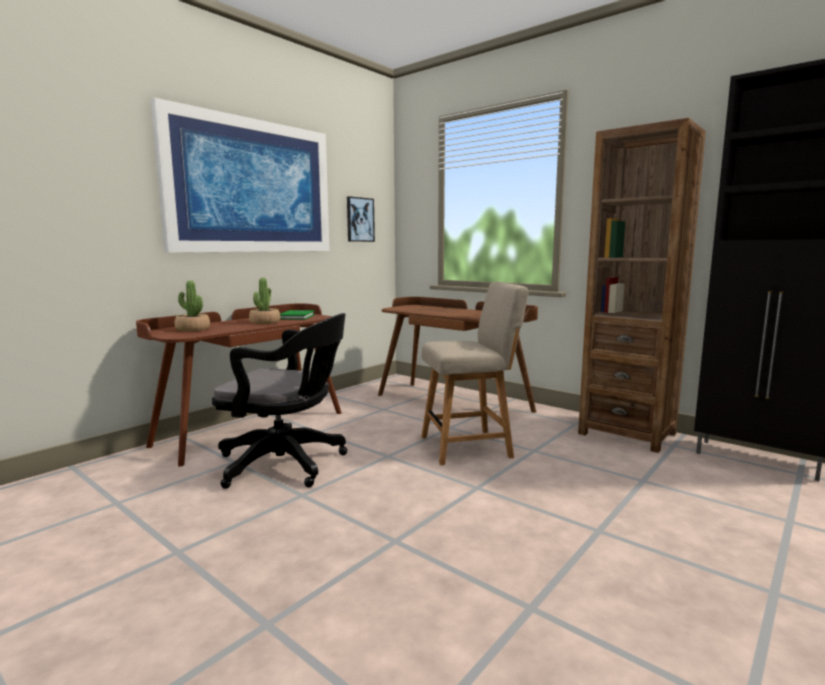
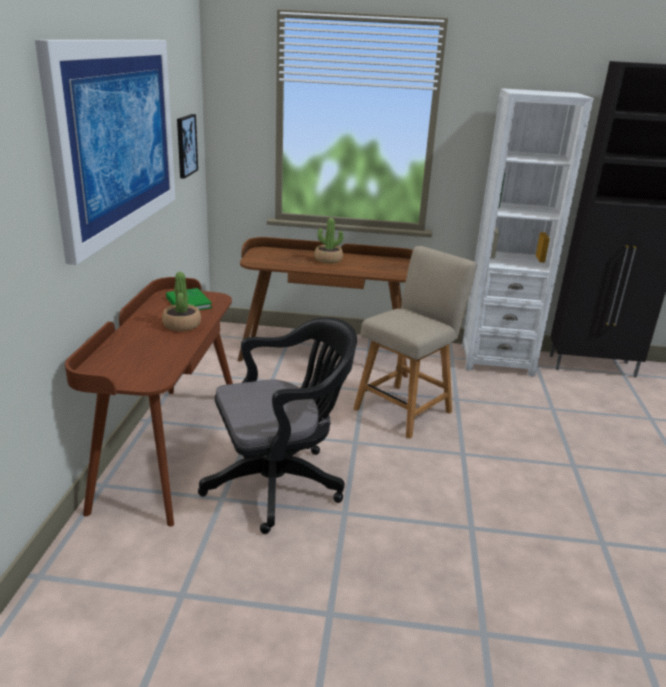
camera: 35 degrees left, 15 degrees up
potted plant [175,280,210,332] -> potted plant moved to [315,218,343,264]
brown bookcase [578,118,706,453] -> white bookcase [462,88,593,377]

